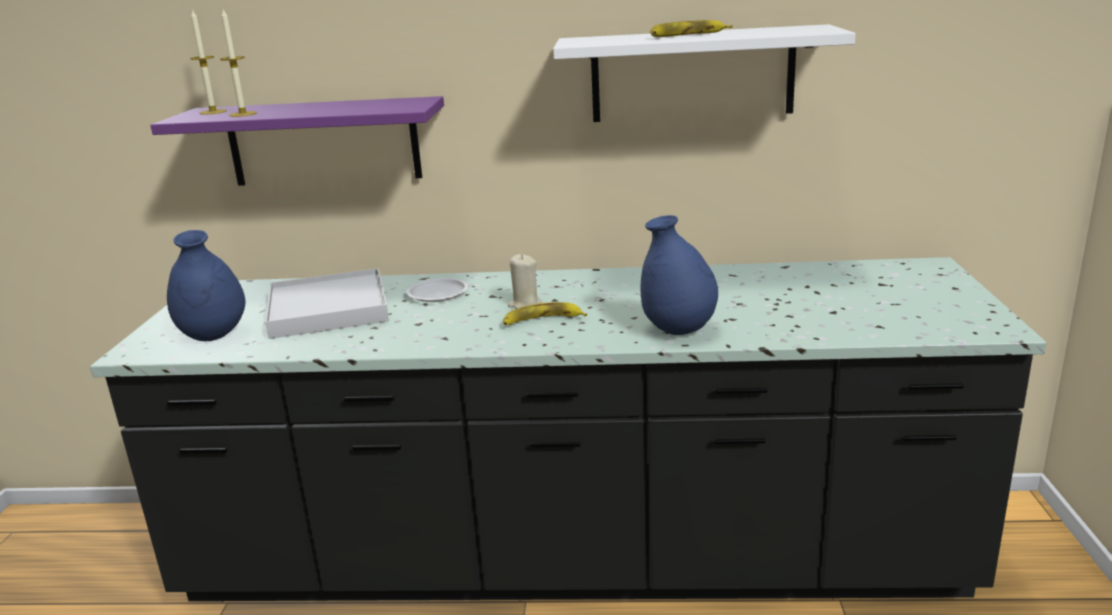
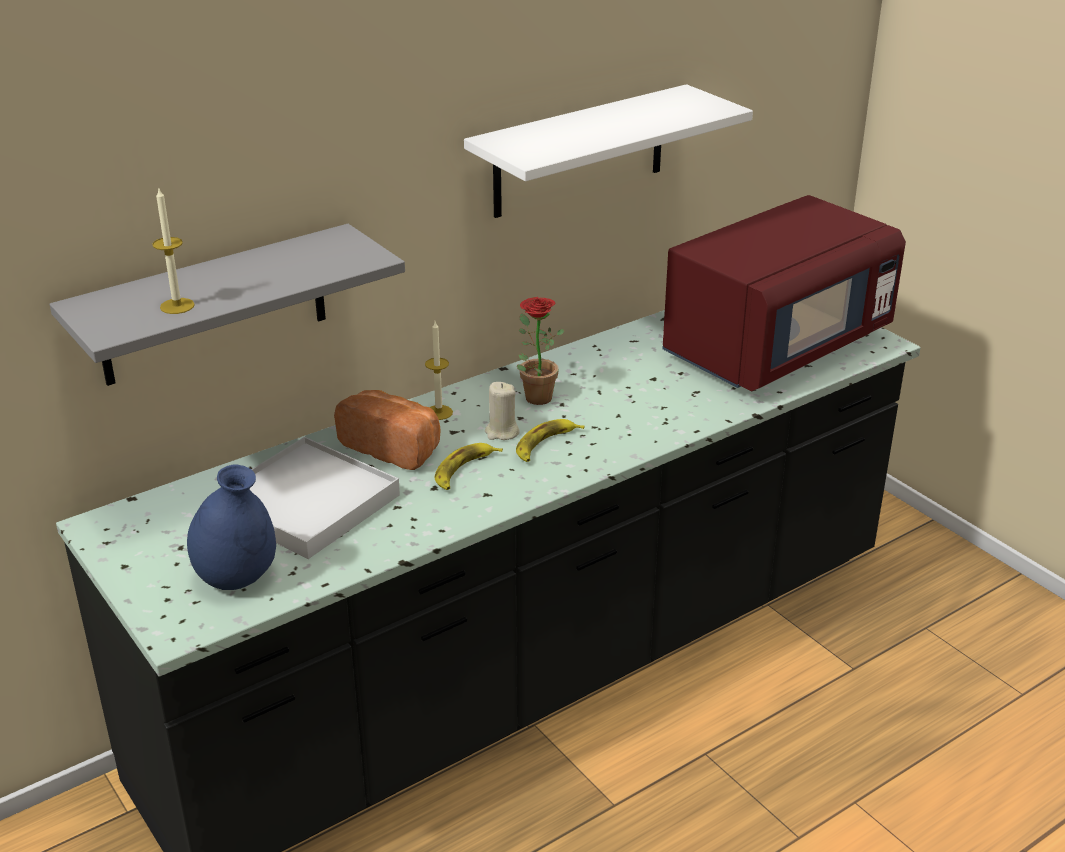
camera: 40 degrees left, 10 degrees up
purple shelf [150,96,444,186] -> grey shelf [50,224,405,386]
candle [190,9,227,115] -> candle moved to [425,322,453,420]
white plate [406,278,468,302] -> bread [334,390,441,470]
blue vase [640,215,718,335] -> none
banana [650,20,733,37] -> banana moved to [435,443,503,490]
none -> potted plant [517,297,565,405]
none -> red microwave [662,195,906,392]

